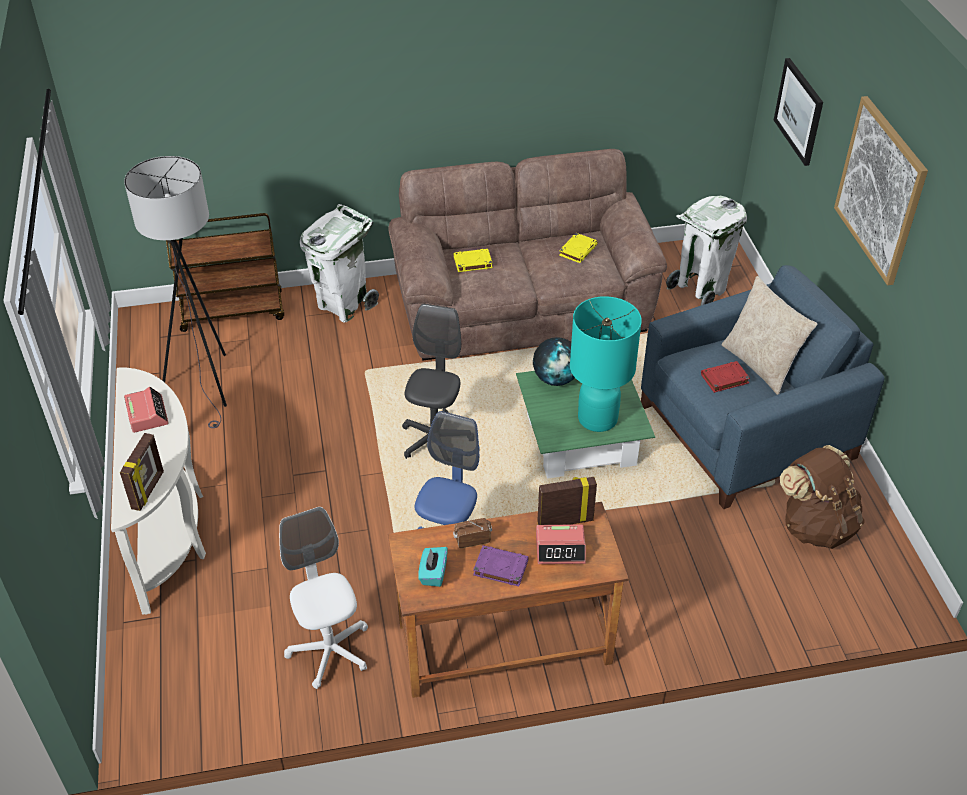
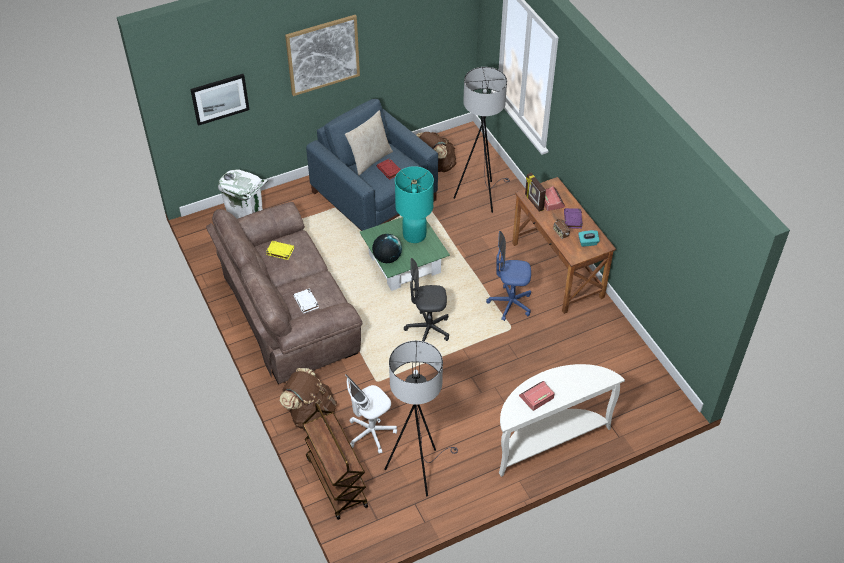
camera: 105 degrees left, 5 degrees up
picture frame [120,433,164,511] -> none
white office chair [279,507,368,689] -> white office chair moved to [345,374,397,454]
white trash can [300,204,379,322] -> brown backpack [280,368,337,430]
yellow book [454,249,493,272] -> white book [293,288,319,314]
none -> grey floor lamp [454,67,510,213]

